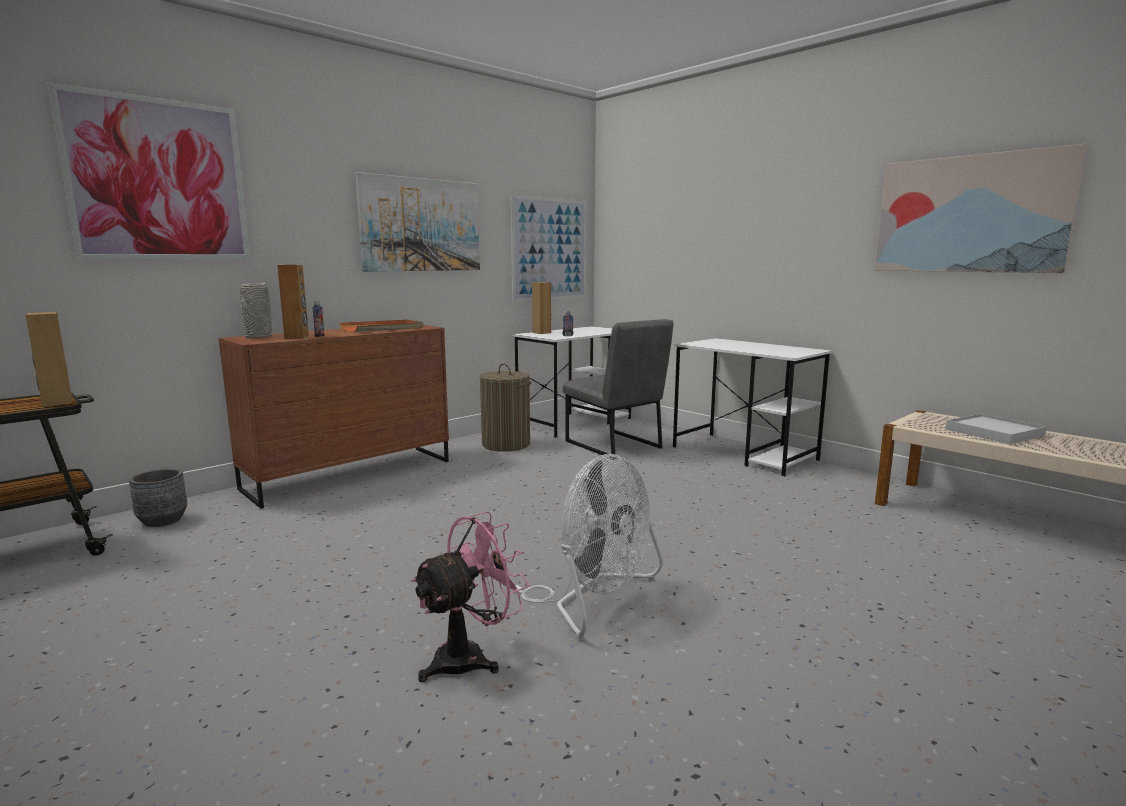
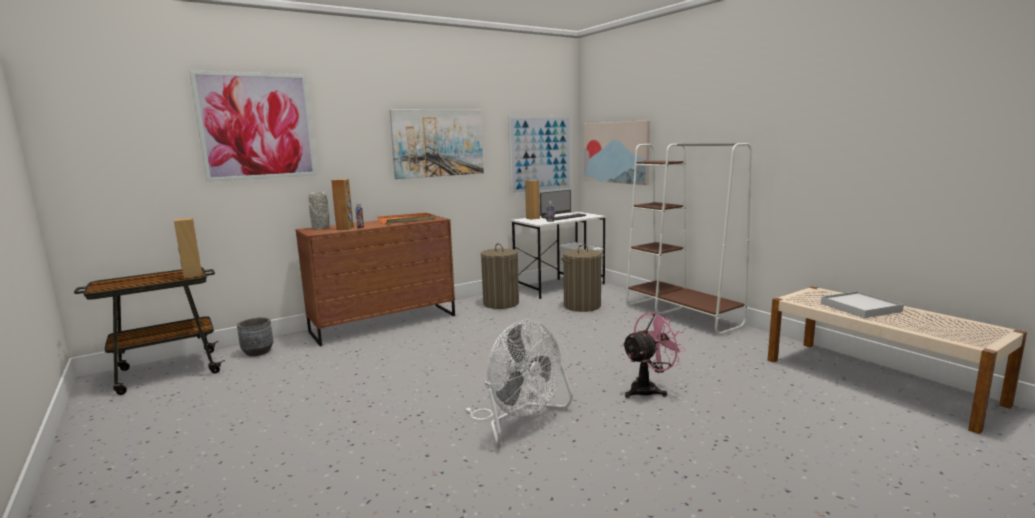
camera: 10 degrees right, 0 degrees up
pink fan [411,511,530,682] -> pink fan moved to [622,311,686,398]
grey chair [563,319,674,460] -> laundry basket [561,244,603,312]
white desk [673,338,833,476] -> brown clothes rack [626,143,752,335]
picture [875,144,1087,273] -> picture moved to [584,120,650,185]
none -> laptop [540,190,586,220]

